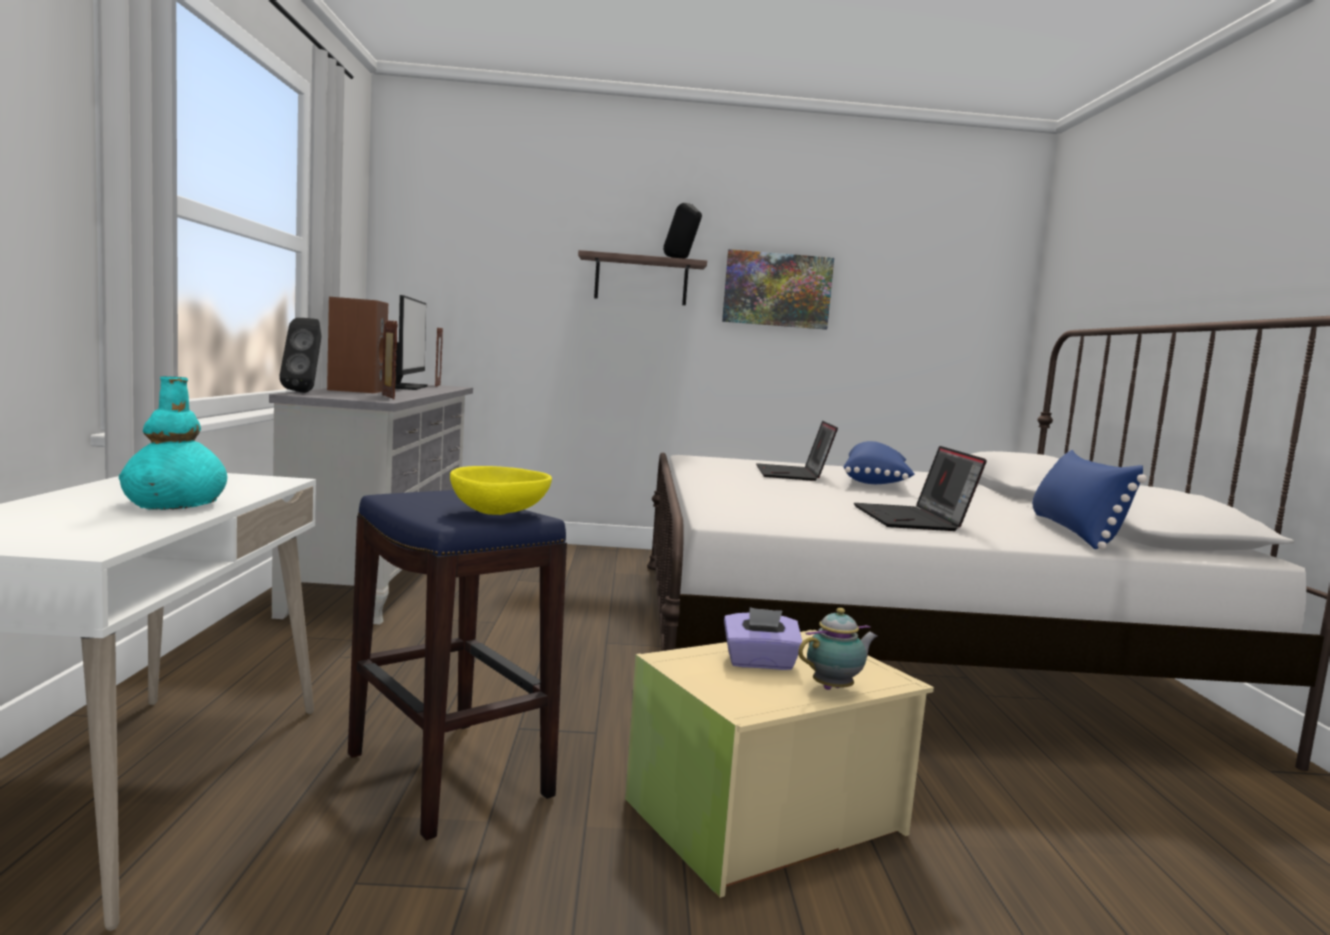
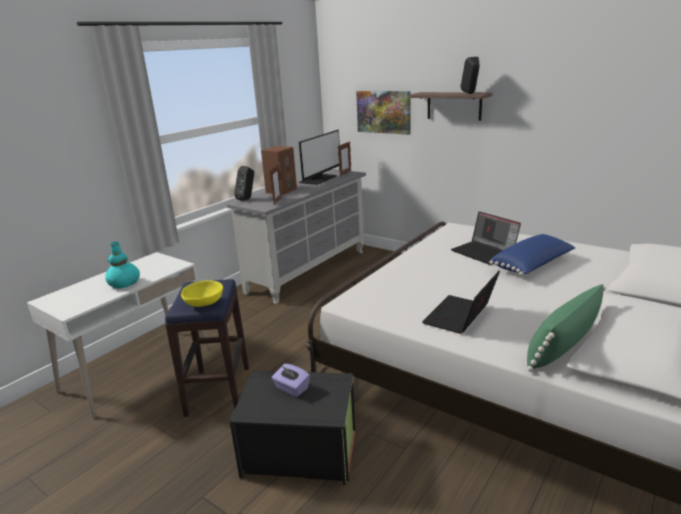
camera: 40 degrees right, 15 degrees up
beige storage box [625,630,934,898] -> black storage box [229,370,356,485]
picture [722,249,834,330] -> picture moved to [356,91,411,135]
laptop [756,421,838,481] -> laptop turned 75 degrees counterclockwise [451,211,521,265]
teapot [798,608,878,690] -> none
blue pillow [1032,450,1147,550] -> green pillow [527,284,606,371]

